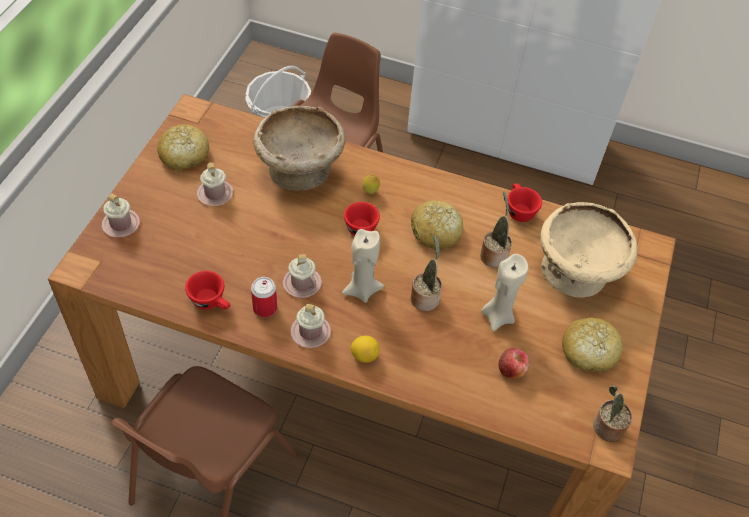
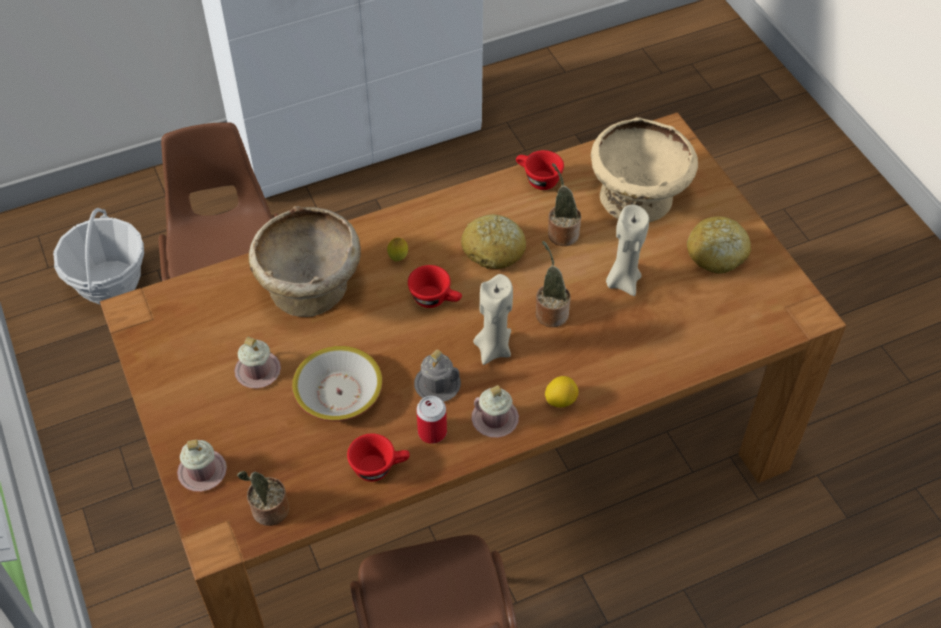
camera: 40 degrees left, 0 degrees up
bread [157,125,209,170] -> none
pink mug [283,254,322,298] -> grey mug [414,349,461,402]
apple [498,348,529,378] -> none
potted plant [593,385,633,442] -> potted plant moved to [237,471,289,526]
none -> bowl [292,346,383,422]

